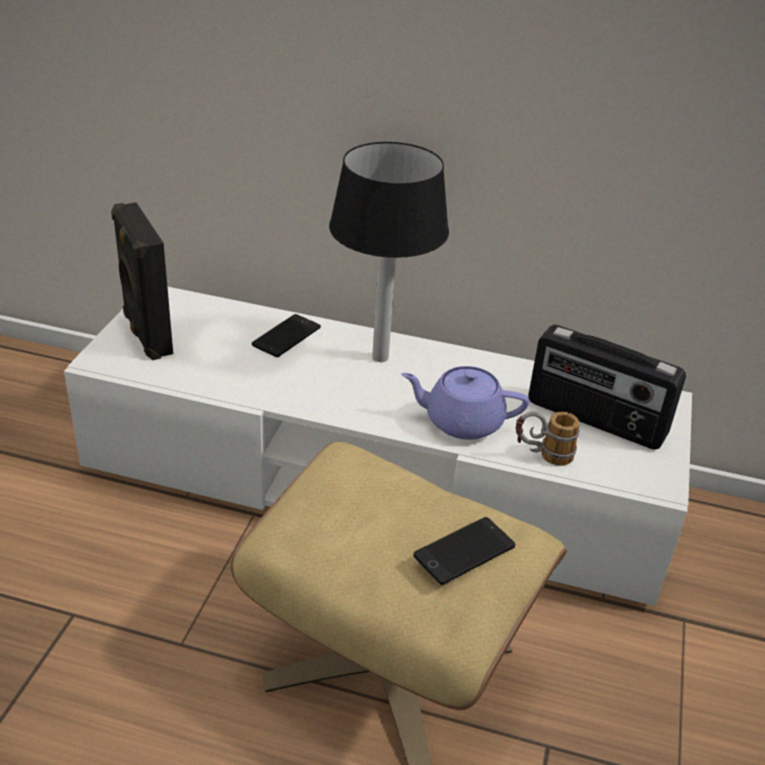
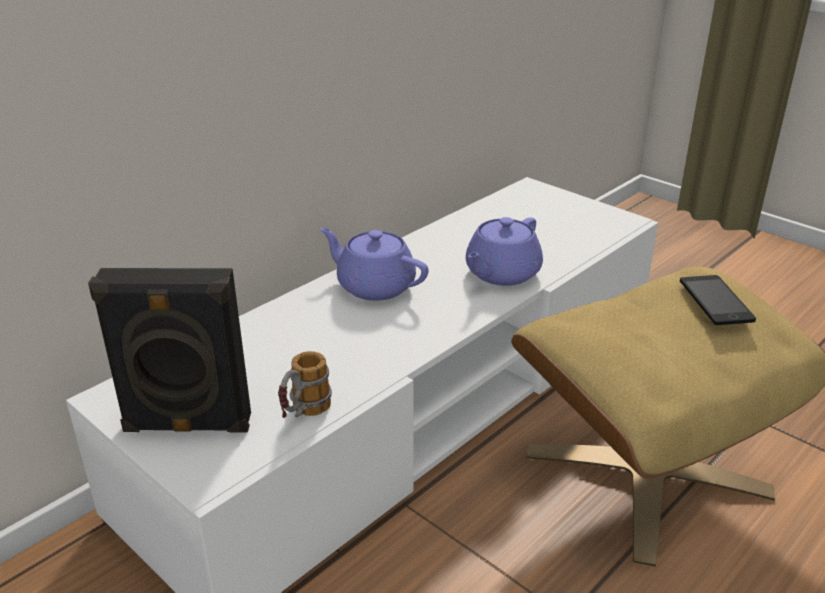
camera: 60 degrees left, 5 degrees down
phone [252,314,321,357] -> none
table lamp [329,142,449,362] -> purple teapot [320,228,429,301]
mug [516,412,580,466] -> mug moved to [278,351,332,418]
radio [528,325,686,450] -> none

